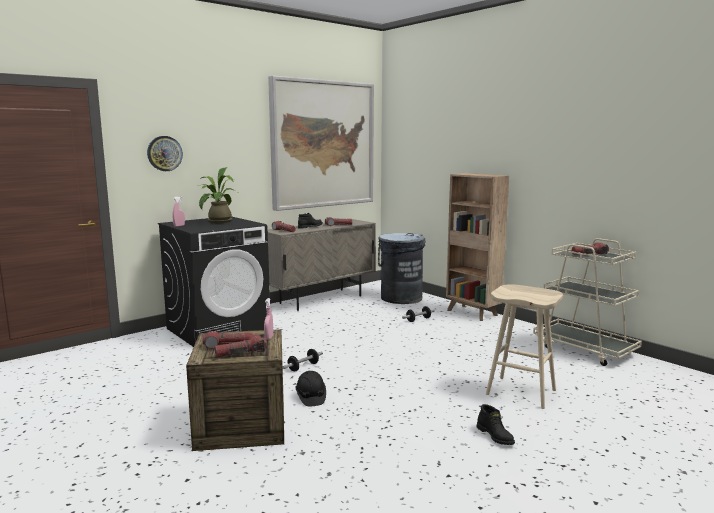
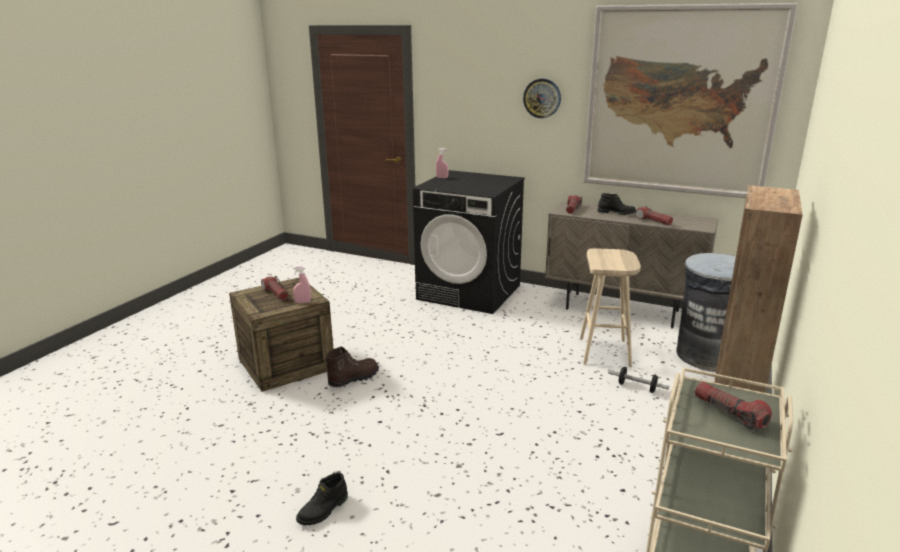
camera: 65 degrees right, 10 degrees up
wall clock [147,136,183,171] -> wall clock moved to [523,79,561,118]
potted plant [197,167,237,223] -> none
flashlight [215,334,267,358] -> none
dumbbell [283,349,323,371] -> none
black hard hat [295,371,326,406] -> brown boot [325,346,379,387]
beige stool [486,284,563,409] -> beige stool moved to [580,248,641,367]

